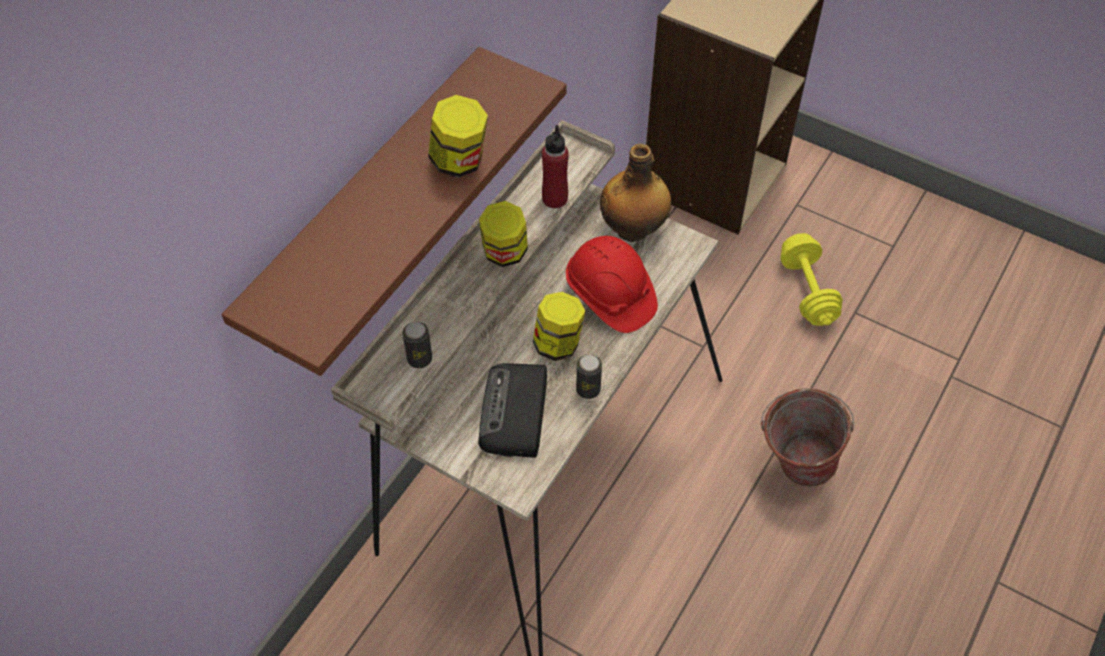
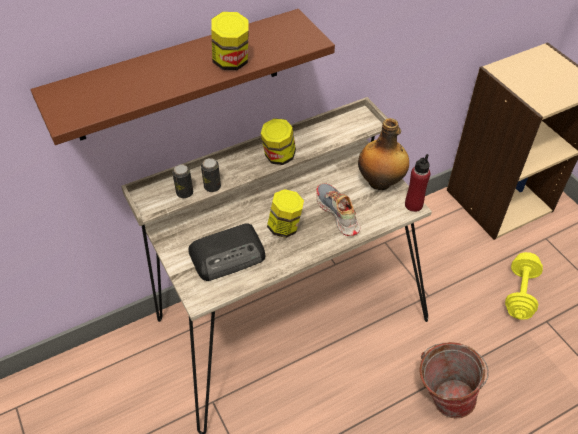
camera: 30 degrees right, 5 degrees down
radio [478,363,547,458] -> radio turned 150 degrees counterclockwise [188,224,265,281]
red bottle [542,125,569,208] -> red bottle moved to [405,154,430,212]
red hard hat [566,236,658,333] -> shoe [316,184,360,236]
can [576,354,602,399] -> can moved to [201,158,221,192]

